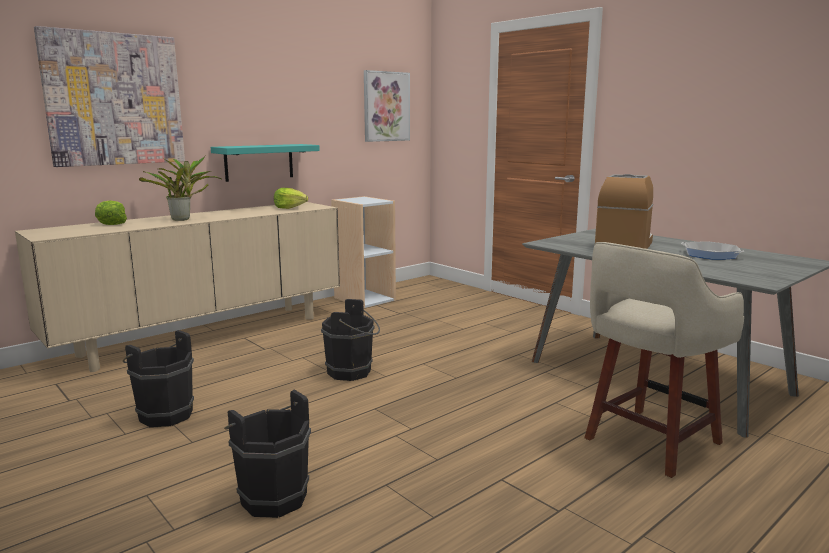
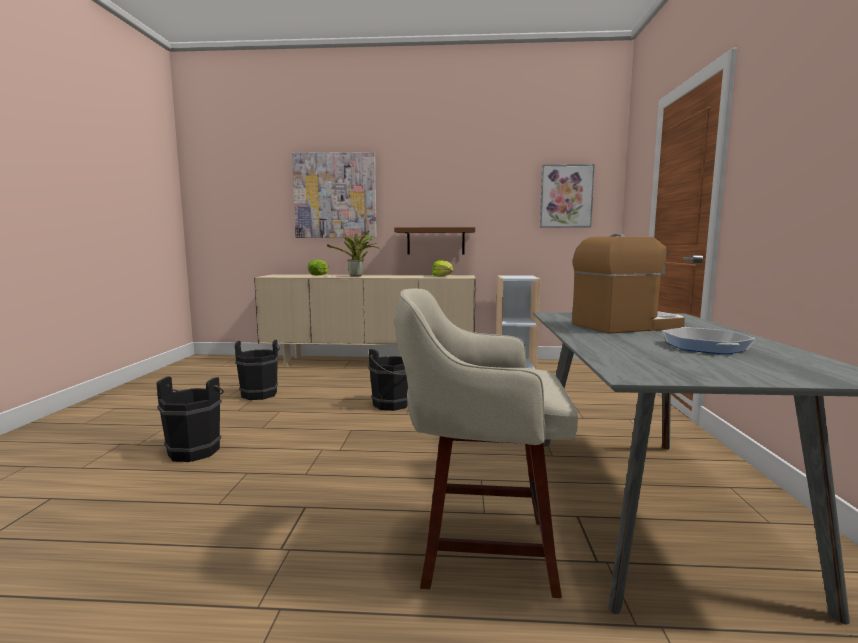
camera: 45 degrees right, 5 degrees down
turquoise shelf [211,144,320,182] -> brown shelf [394,227,475,254]

